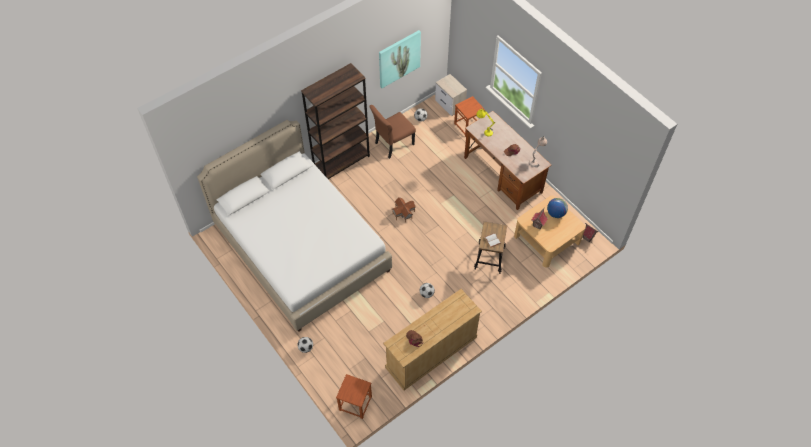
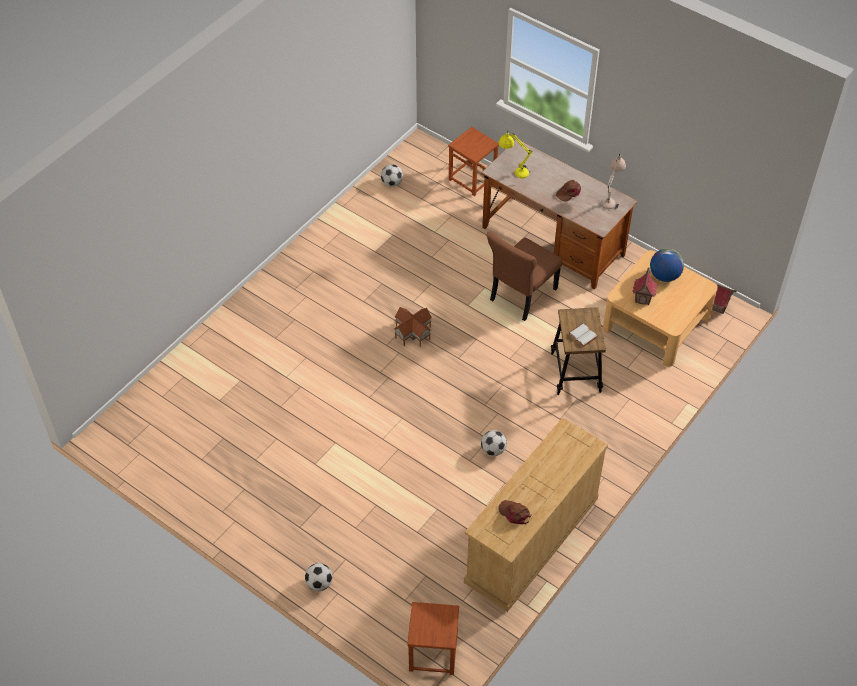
camera: 15 degrees left, 5 degrees down
white bed [197,120,392,332] -> none
brown bookcase [301,63,370,179] -> none
brown chair [369,105,416,159] -> brown chair moved to [487,232,562,321]
picture [379,30,421,88] -> none
nightstand [435,74,467,116] -> none

